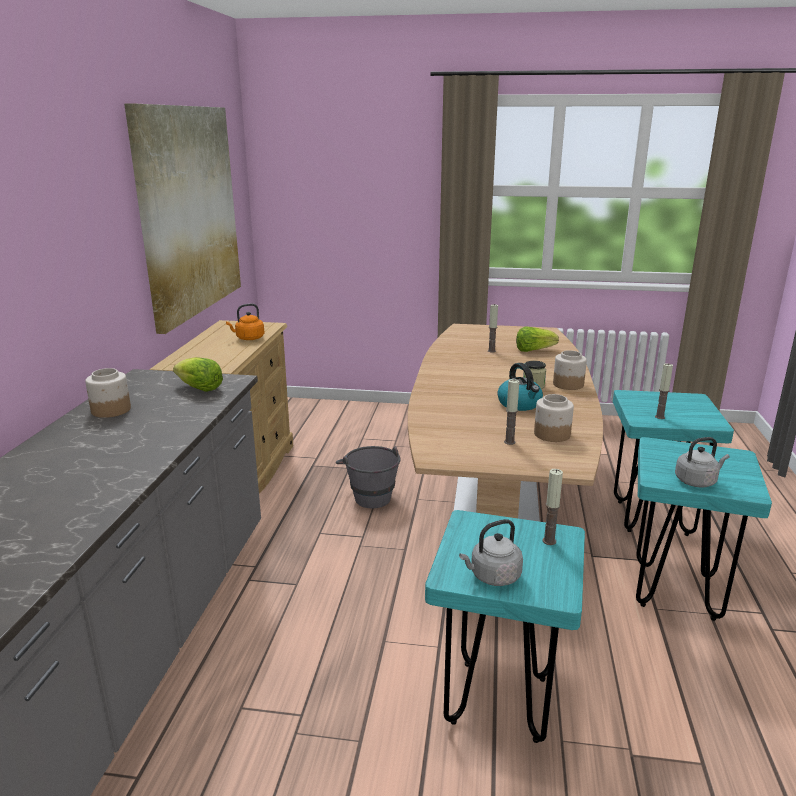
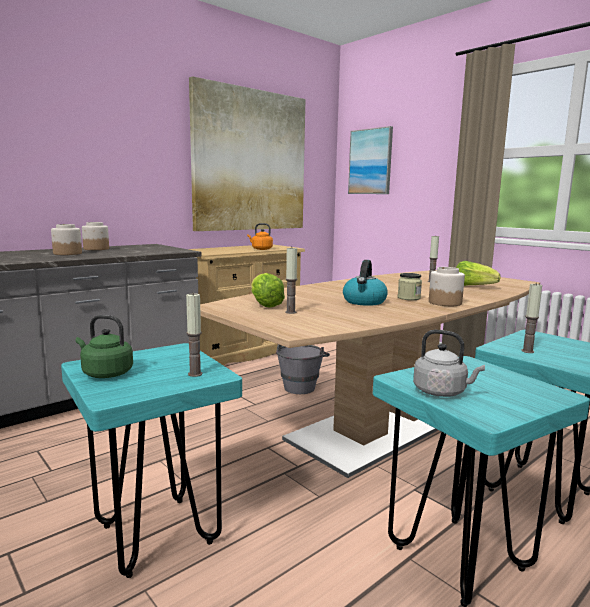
camera: 40 degrees right, 10 degrees down
lettuce [173,357,223,392] -> lettuce moved to [251,273,285,308]
grey kettle [459,519,523,586] -> green kettle [76,315,133,378]
jar [534,394,574,442] -> jar moved to [51,224,82,255]
none -> picture [348,126,393,194]

